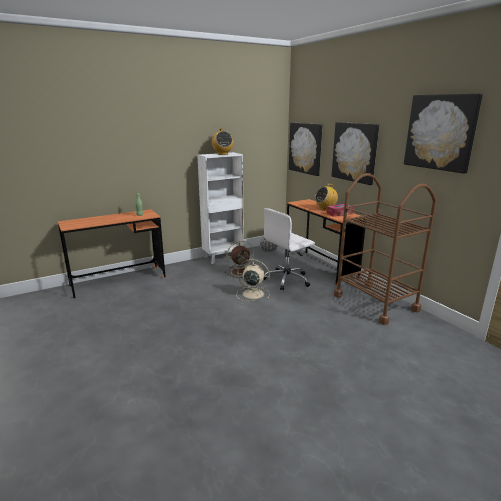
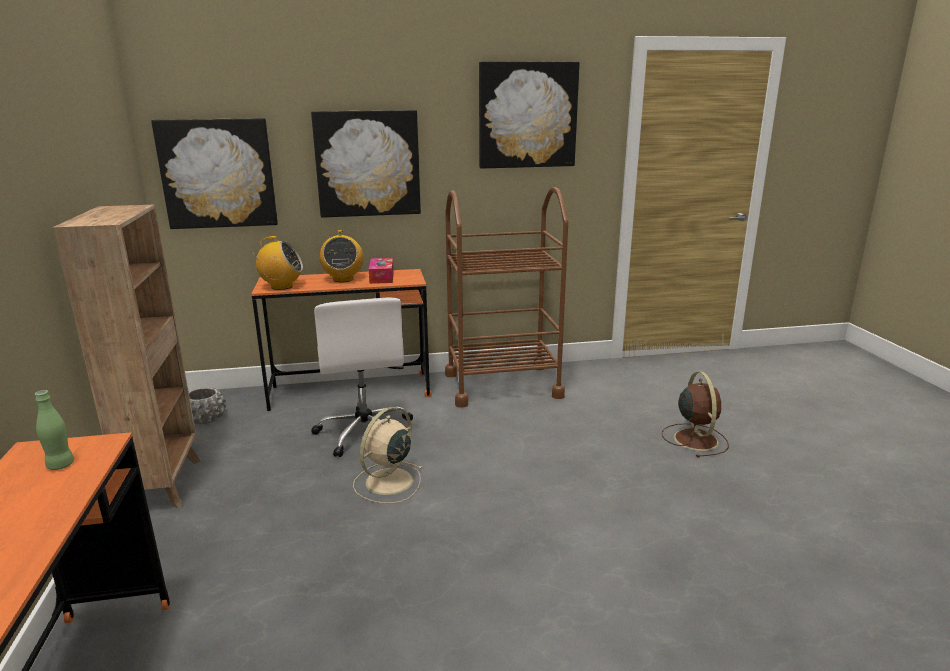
camera: 70 degrees left, 0 degrees up
white bookcase [197,152,244,264] -> brown bookcase [53,204,201,509]
radio [212,128,234,155] -> radio moved to [250,236,303,290]
brown fan [225,241,254,278] -> brown fan moved to [662,372,729,458]

